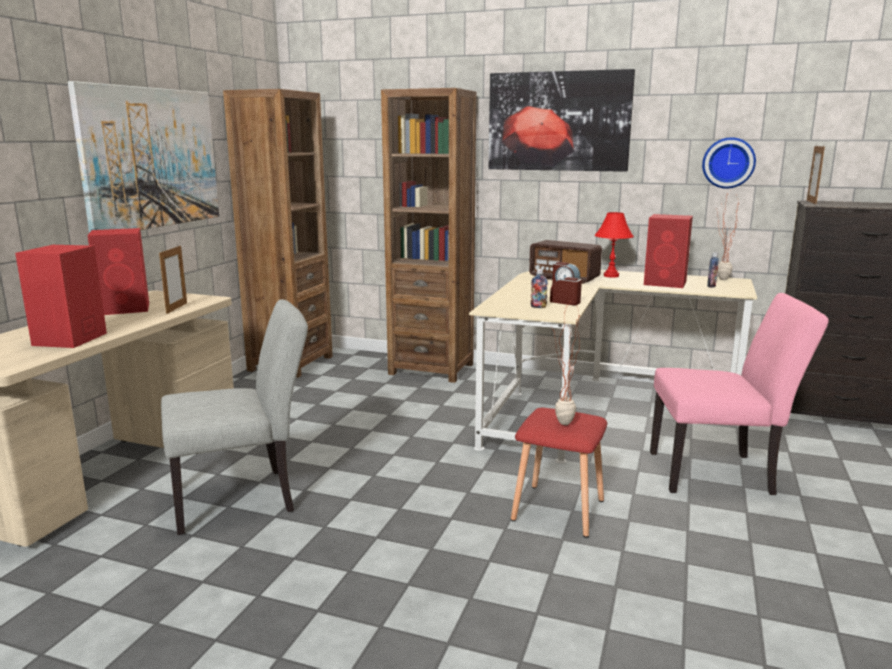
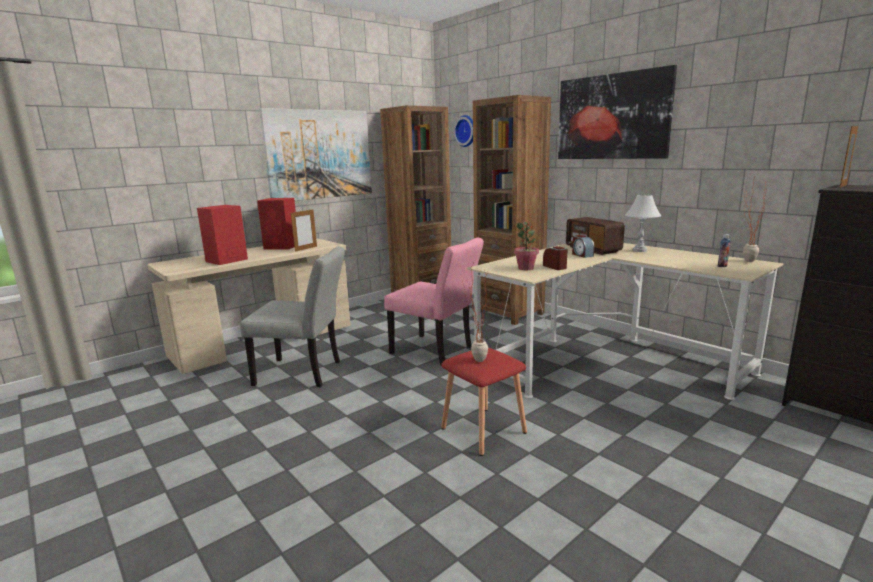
camera: 30 degrees right, 0 degrees up
bottle [530,269,548,308] -> potted plant [514,222,539,270]
red table lamp [594,212,634,278] -> white table lamp [625,195,661,252]
red speaker [644,214,693,288] -> none
pink chair [650,293,829,495] -> pink chair moved to [384,238,484,366]
wall clock [702,137,756,189] -> wall clock moved to [454,115,473,147]

